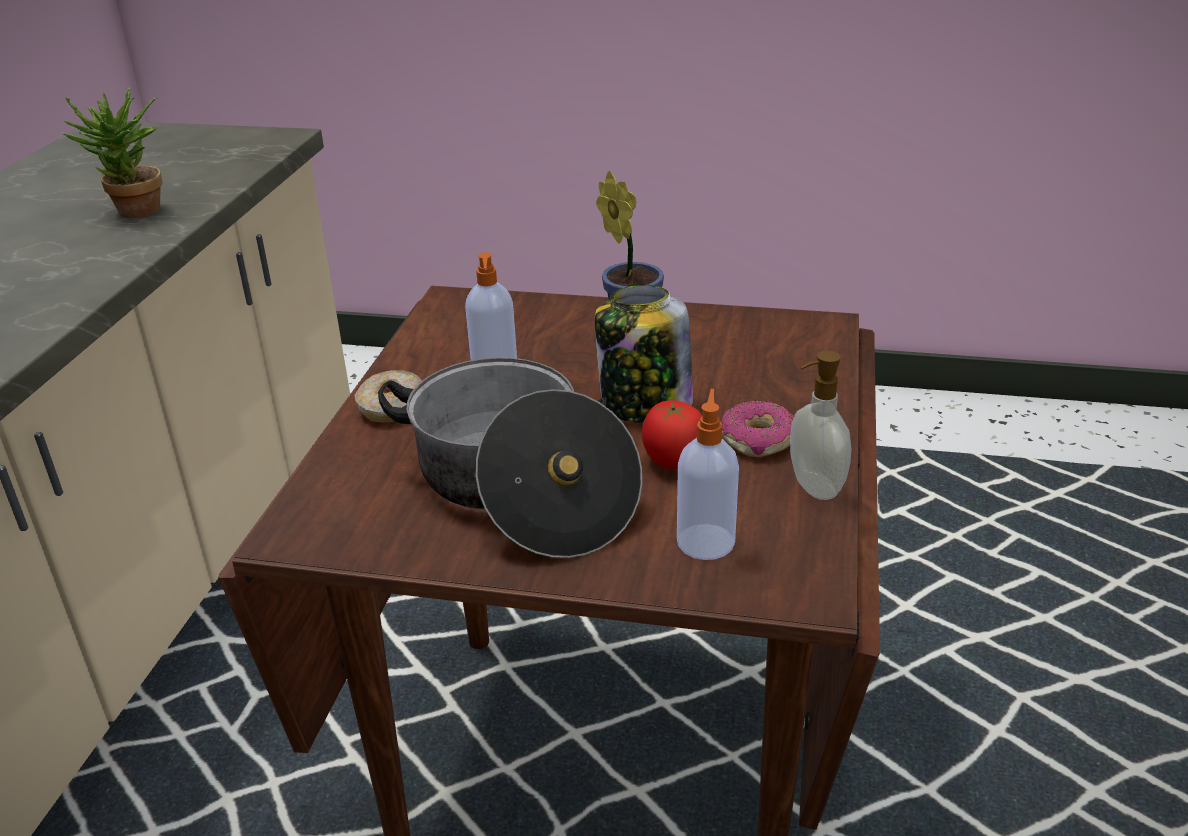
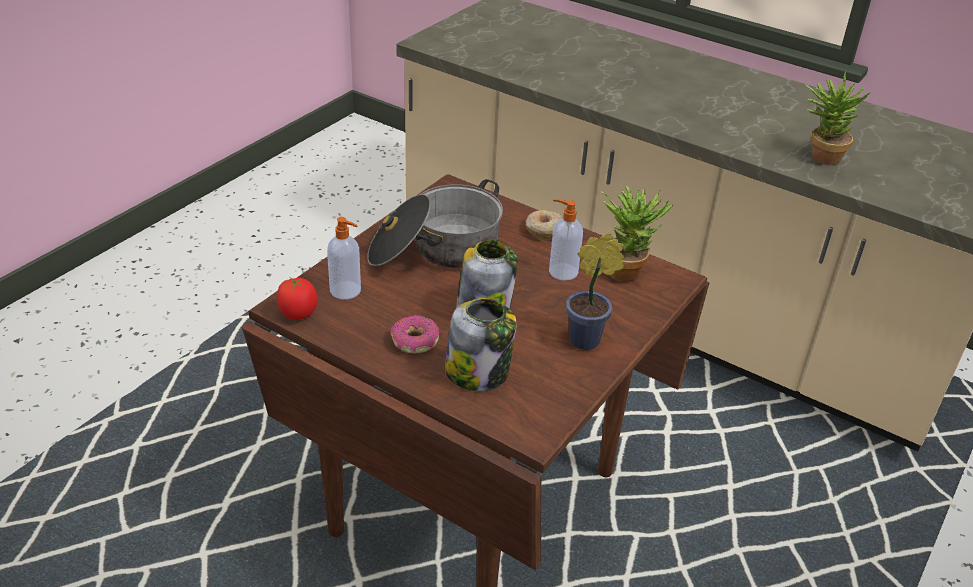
camera: 110 degrees right, 5 degrees up
tomato [642,400,702,469] -> tomato moved to [277,276,318,320]
soap dispenser [790,350,852,500] -> none
none -> jar [445,298,516,391]
none -> potted plant [601,186,674,282]

